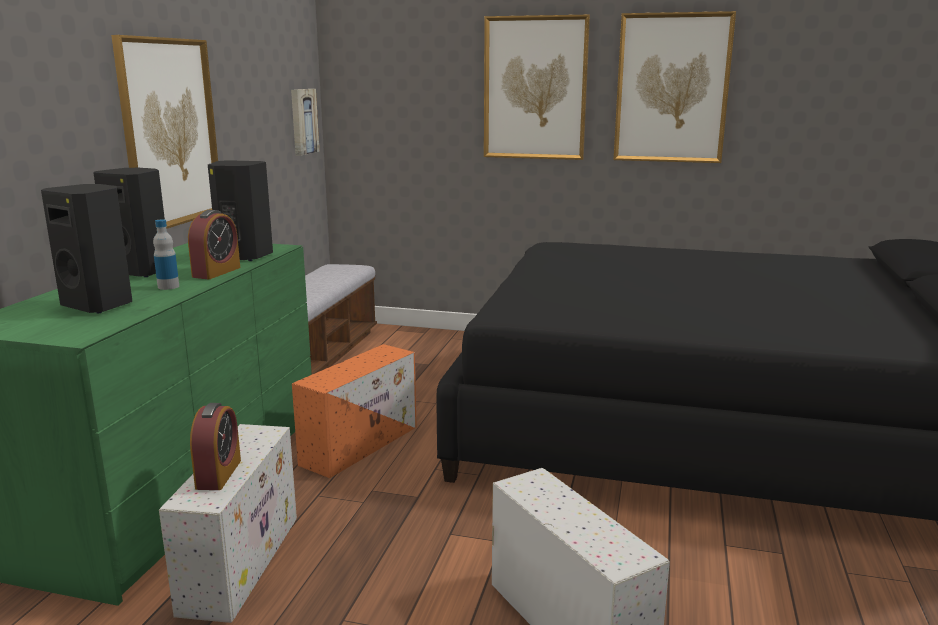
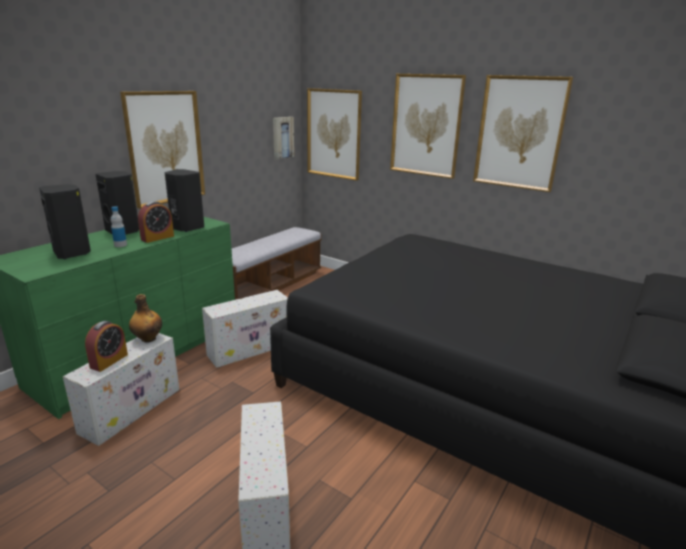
camera: 20 degrees right, 5 degrees up
orange storage box [292,344,417,478] -> white storage box [202,290,288,368]
none -> bottle [129,294,162,342]
none -> picture [307,88,362,181]

